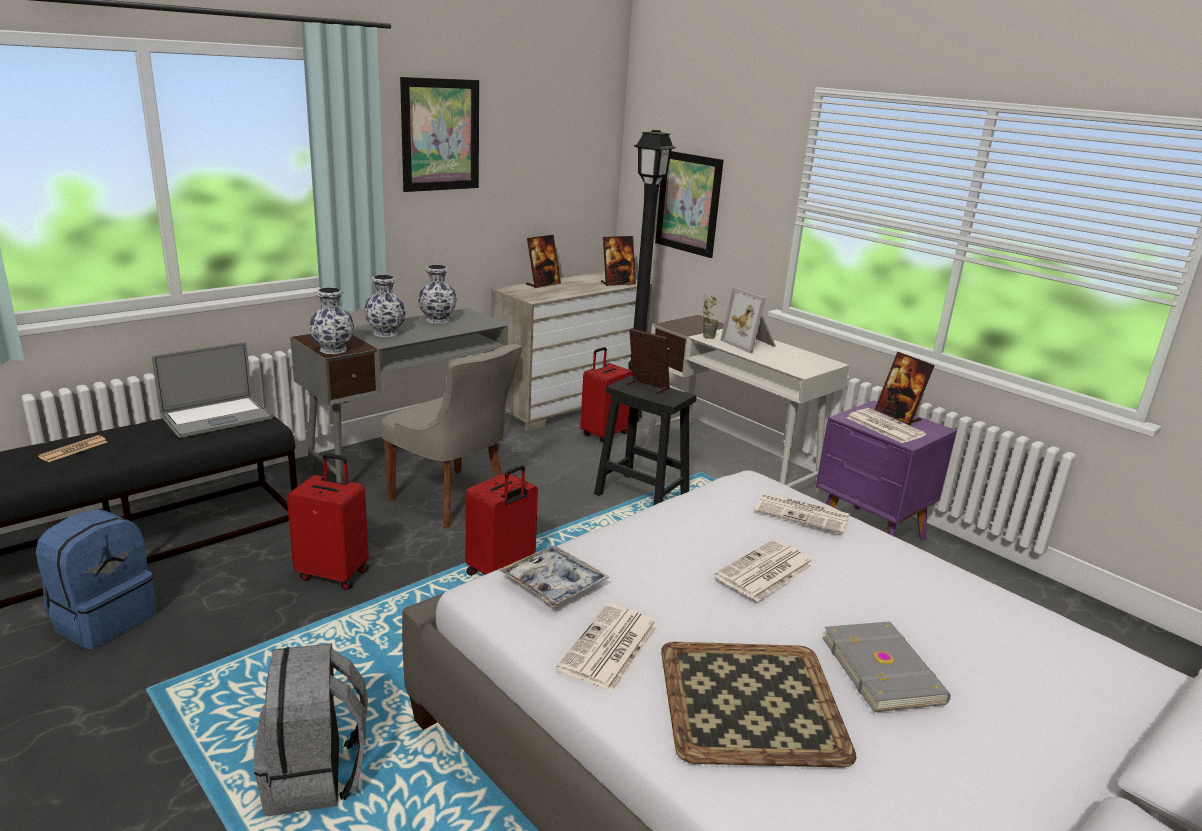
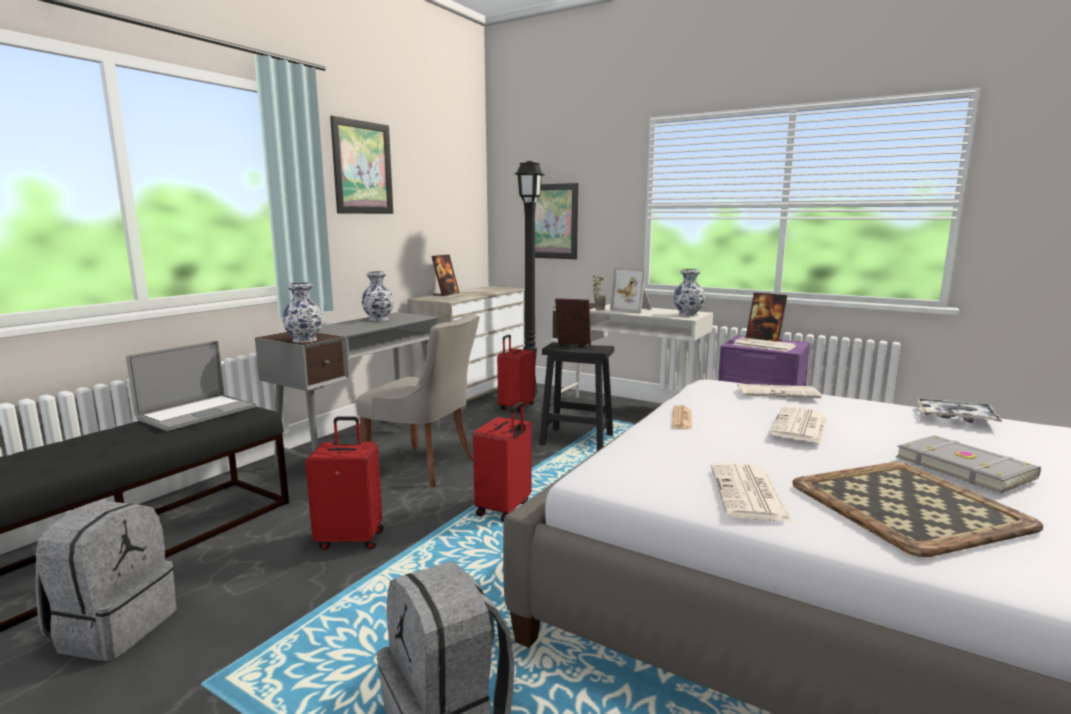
camera: 15 degrees left, 10 degrees down
blue backpack [36,509,156,649] -> grey backpack [35,500,177,661]
newspaper [38,435,107,462] -> newspaper moved to [672,405,692,429]
vase [364,275,406,337] -> vase moved to [673,269,705,316]
tray [499,545,610,607] -> tray moved to [917,398,1002,423]
picture frame [601,236,636,286] -> none

